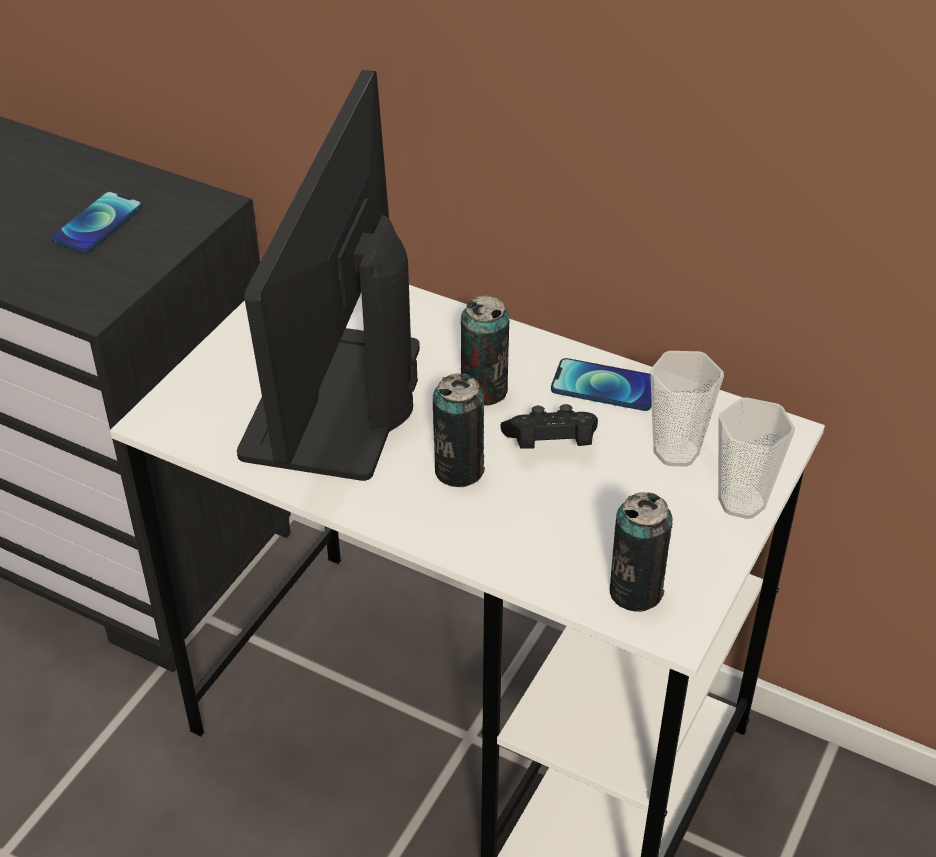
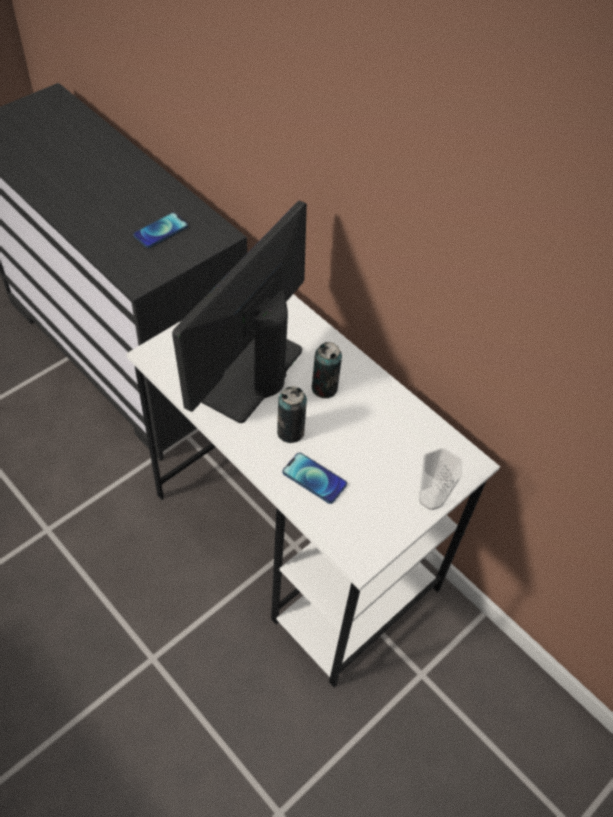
camera: 15 degrees right, 10 degrees up
black game controller [501,404,598,449] -> none
phone [551,358,652,411] -> phone moved to [283,453,347,504]
can [610,492,673,612] -> none
cup [650,351,724,467] -> none

